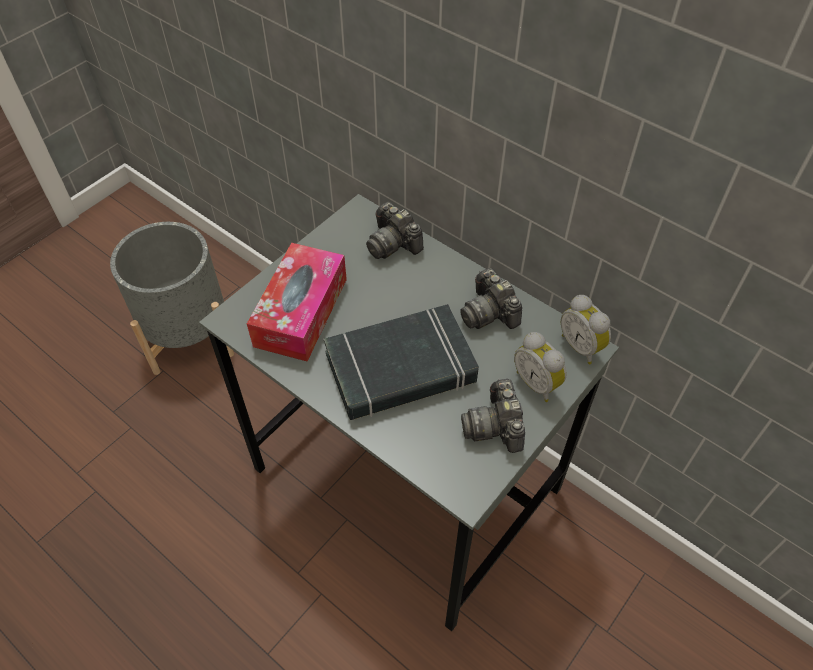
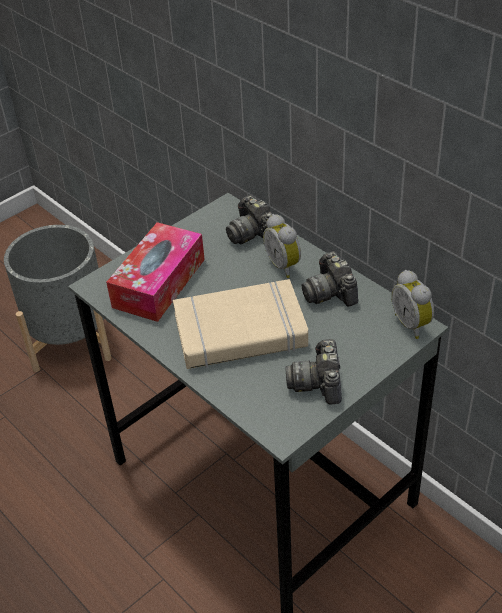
camera: 10 degrees right, 10 degrees down
black book [324,304,479,420] -> beige book [173,279,308,369]
alarm clock [514,332,567,402] -> alarm clock moved to [263,214,301,278]

